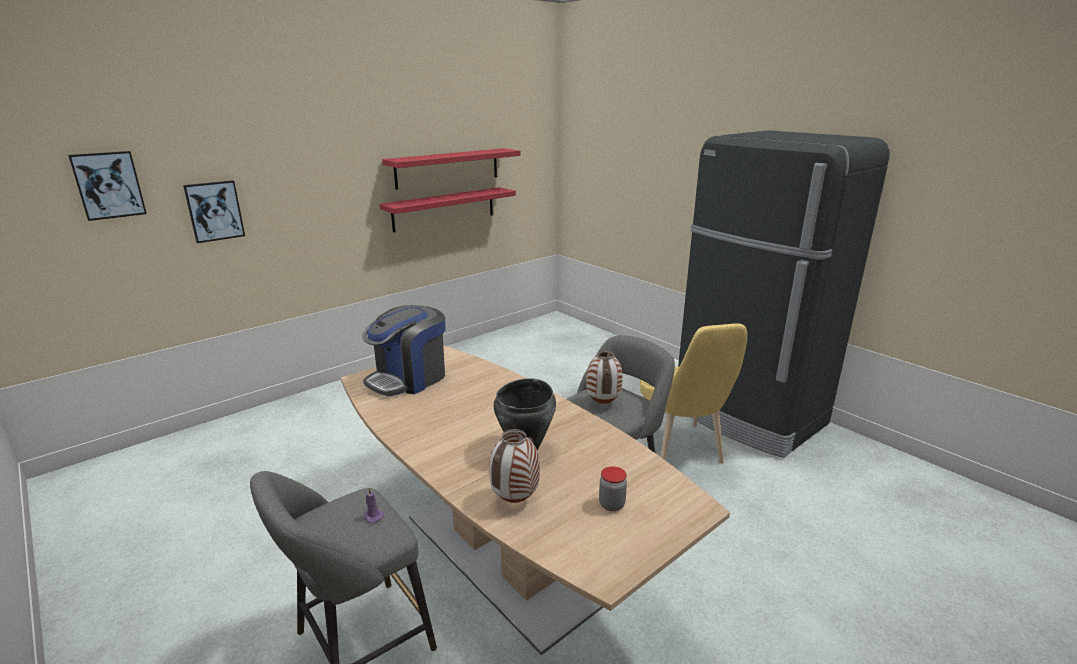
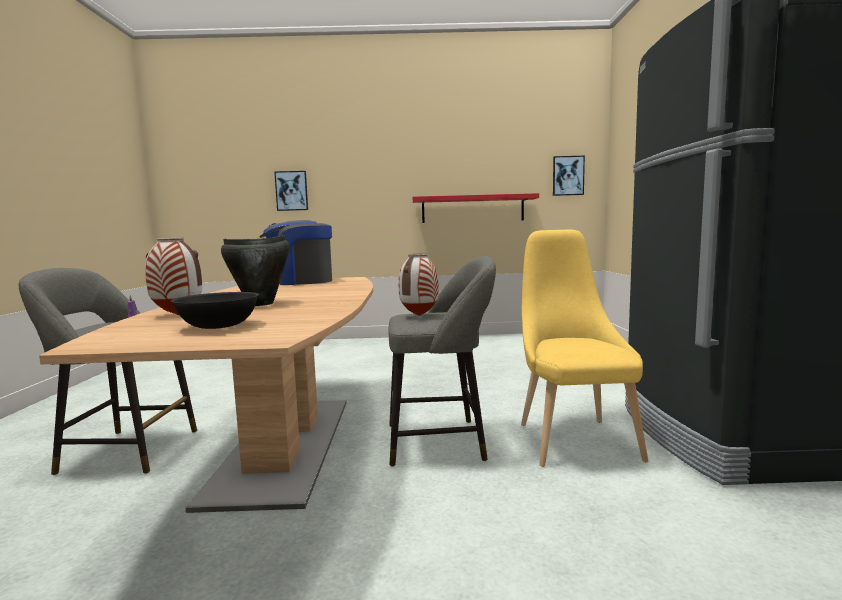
camera: 40 degrees right, 15 degrees down
picture [68,151,147,221] -> picture moved to [553,156,585,196]
red shelf [382,148,521,190] -> none
jar [599,466,627,511] -> black bowl [171,292,259,329]
yellow chair [640,323,748,464] -> yellow chair turned 150 degrees clockwise [521,230,648,467]

